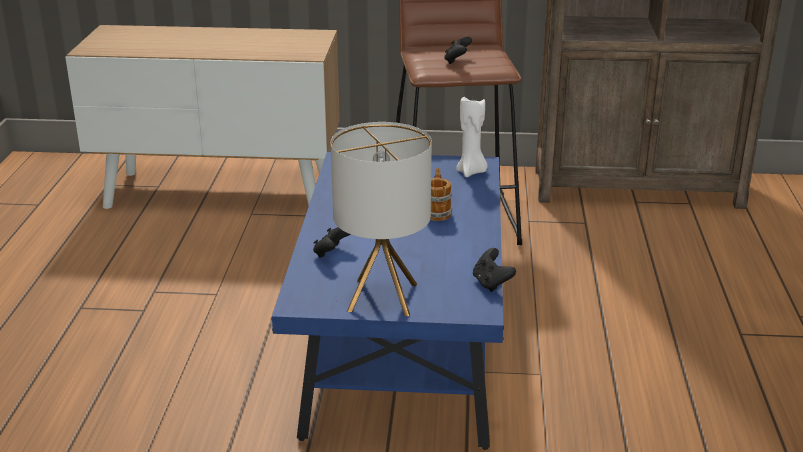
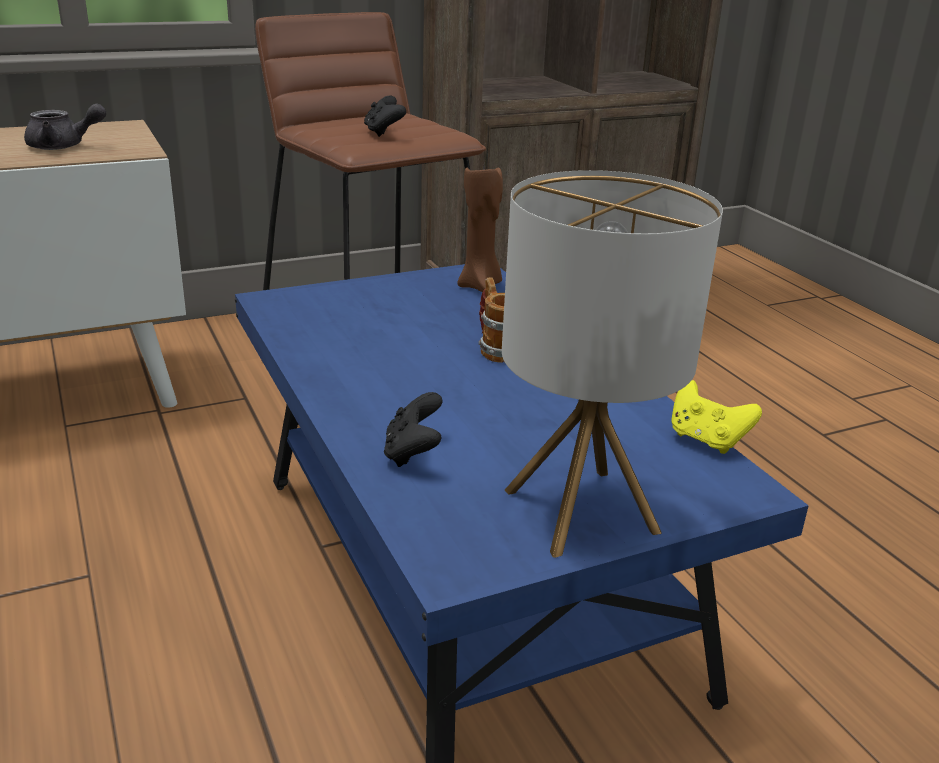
camera: 30 degrees left, 0 degrees up
white candle [456,97,488,177] -> brown candle [457,165,503,292]
black game controller [473,248,516,292] -> yellow game controller [671,380,762,454]
none -> grey teapot [24,104,106,150]

